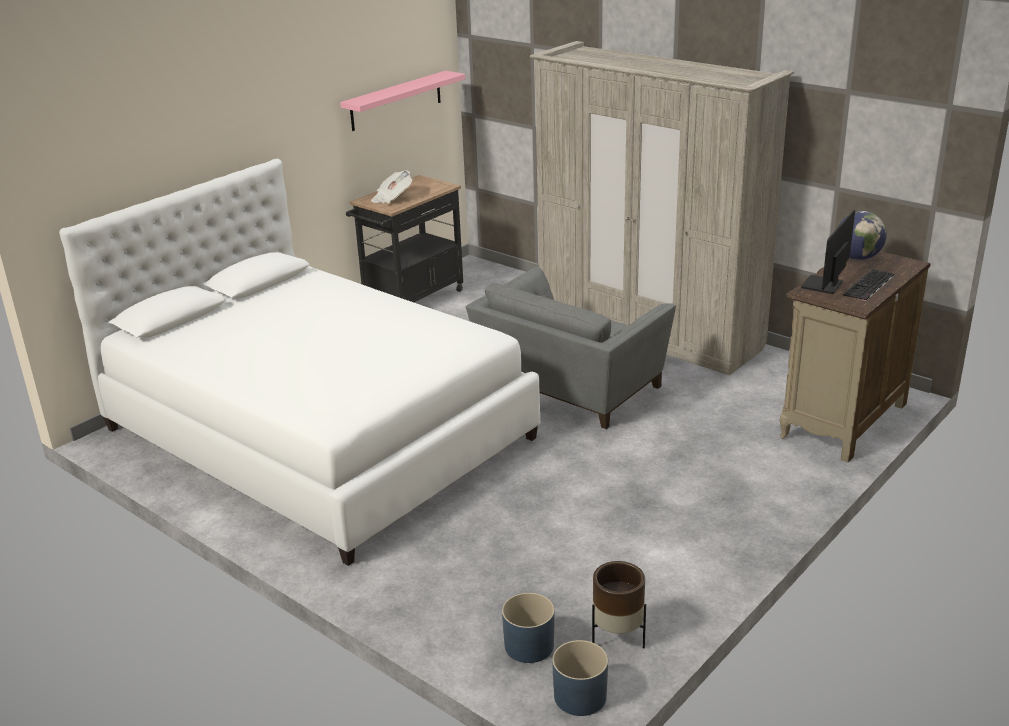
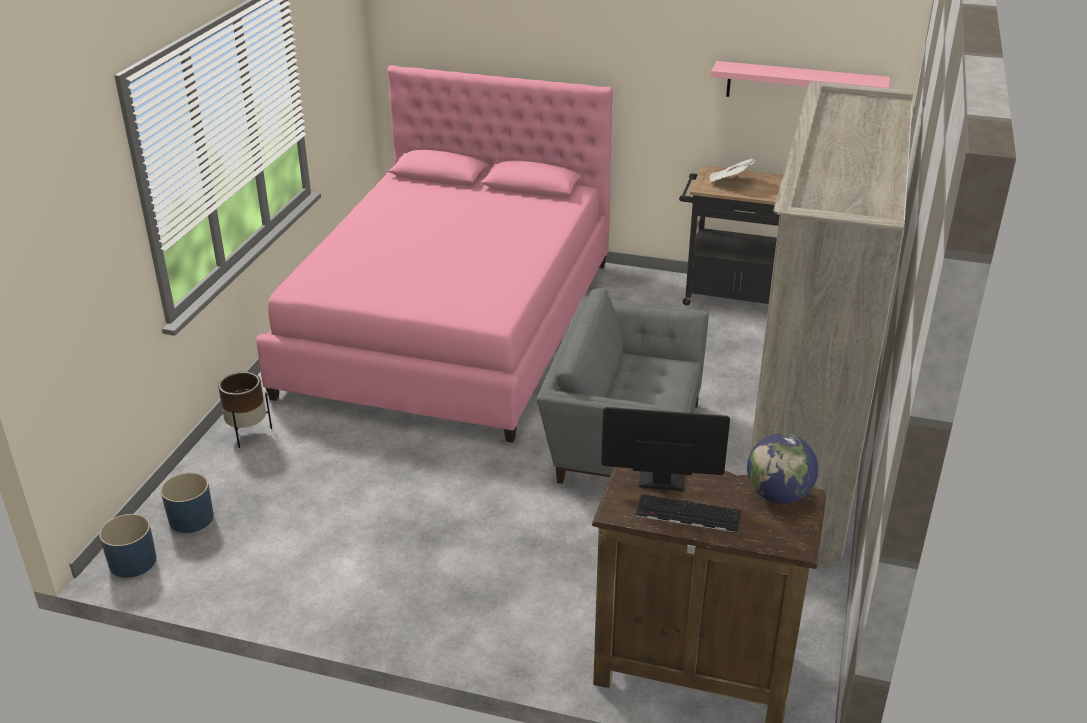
camera: 65 degrees right, 5 degrees up
white bed [59,159,541,566] -> pink bed [256,65,613,443]
brown planter [592,561,646,649] -> brown planter moved to [218,372,272,448]

